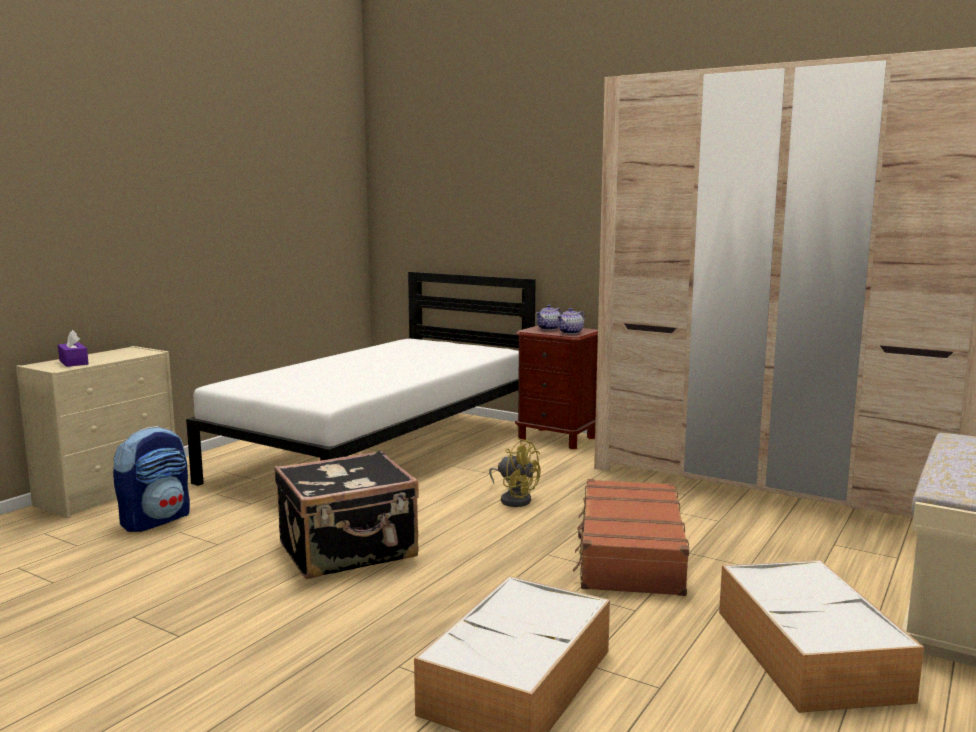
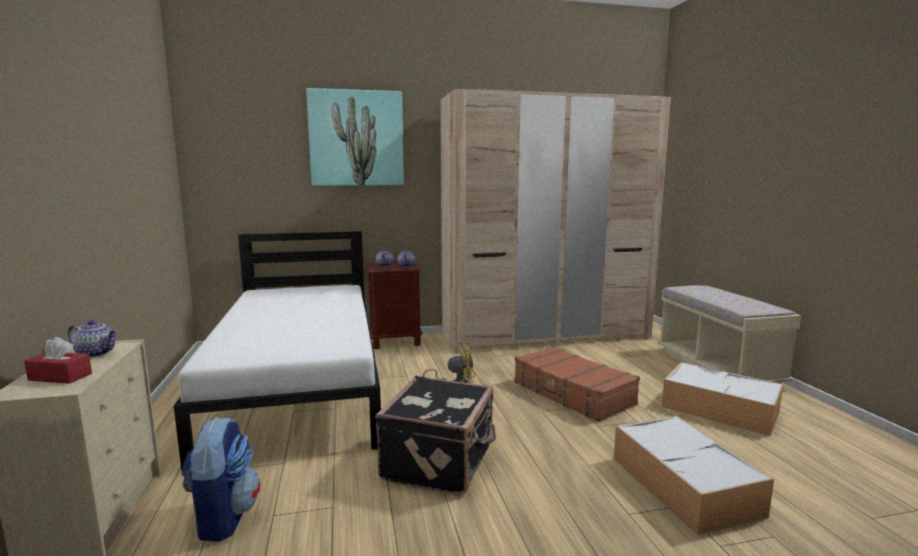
camera: 45 degrees left, 0 degrees up
purple tissue box [58,330,89,367] -> red tissue box [24,337,92,384]
none -> teapot [68,320,118,358]
none -> picture [306,88,404,185]

